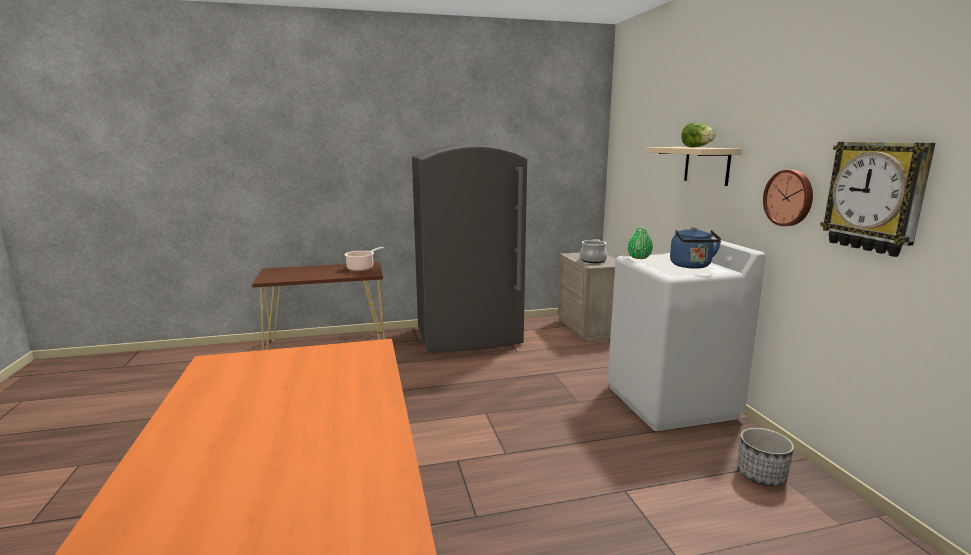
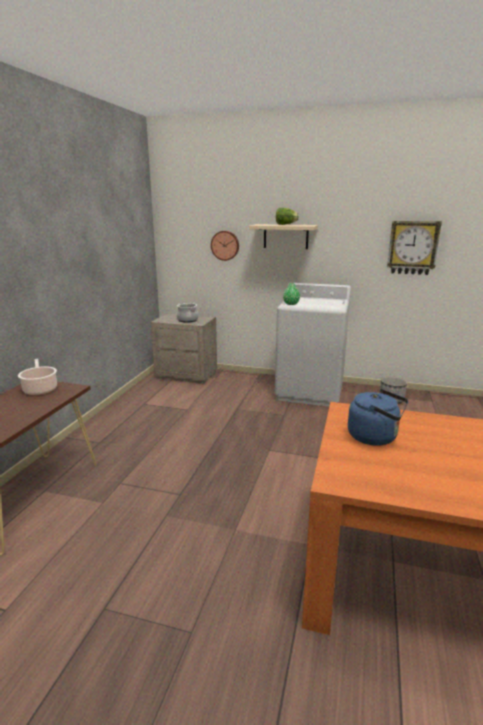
camera: 60 degrees left, 5 degrees up
grey fridge [412,145,527,352] -> none
blue kettle [670,227,721,269] -> blue kettle moved to [348,389,408,446]
wall clock [763,170,813,226] -> wall clock moved to [211,231,239,261]

